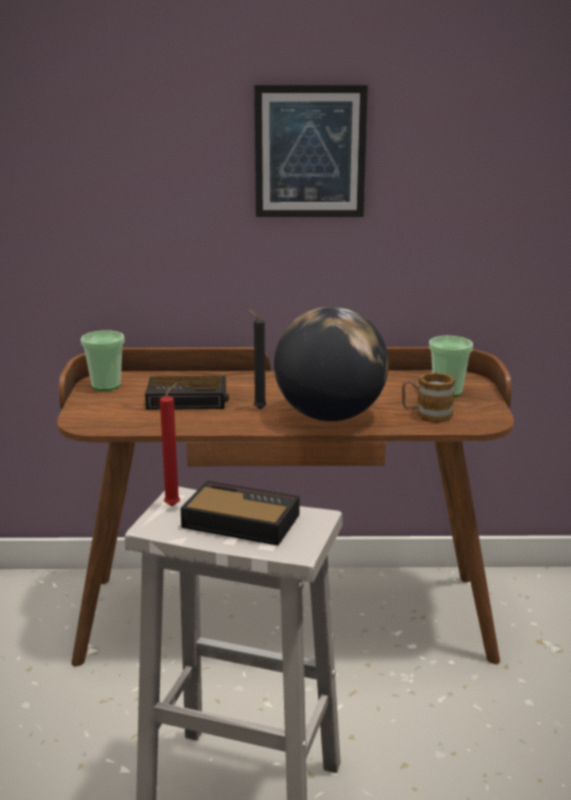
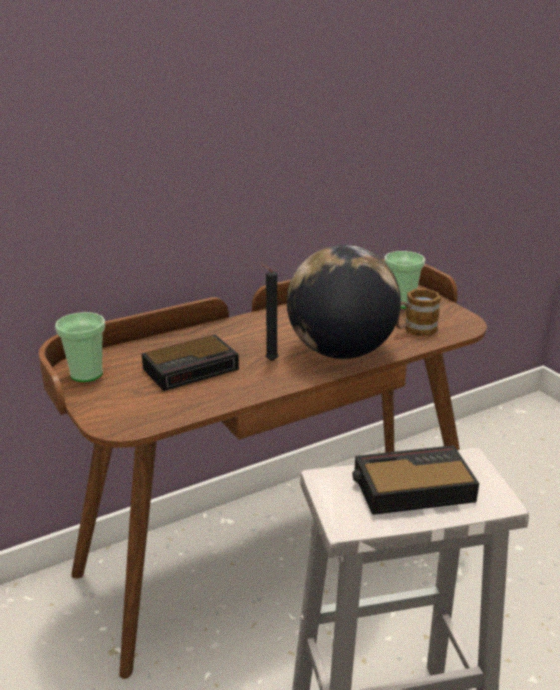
camera: 30 degrees left, 5 degrees up
red candle [160,383,180,506] -> none
picture [254,85,368,217] -> none

